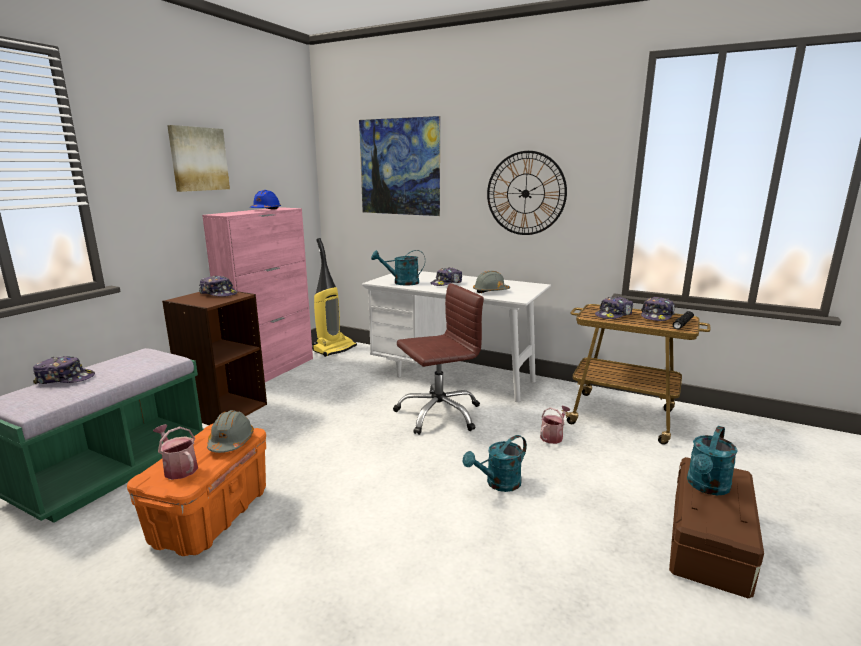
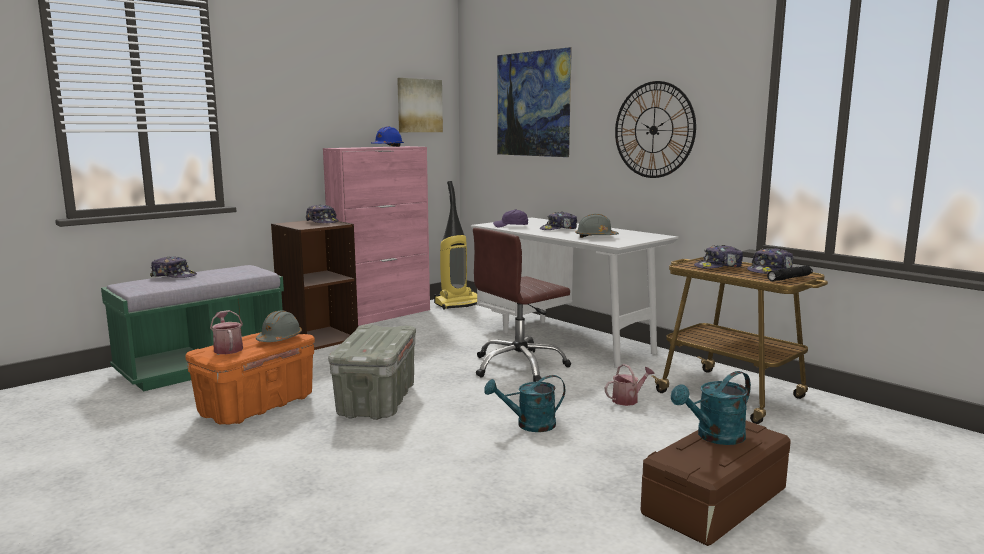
camera: 20 degrees right, 5 degrees down
picture [167,125,230,192] -> picture moved to [397,78,443,132]
turquoise watering can [371,250,425,286] -> purple cap [493,209,528,228]
brown office chair [393,283,484,435] -> brown office chair turned 150 degrees clockwise [473,228,571,382]
none -> grey storage box [328,324,416,420]

